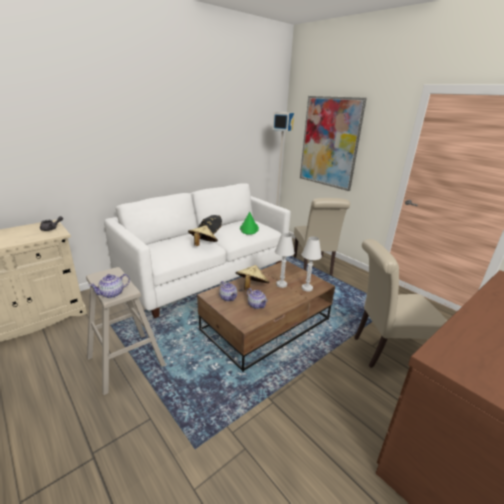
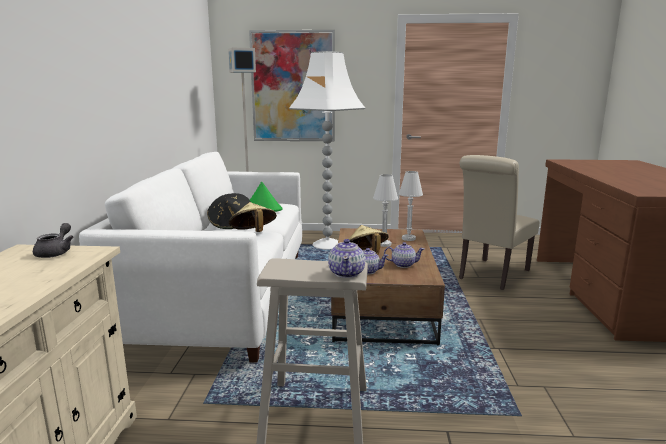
camera: 45 degrees left, 10 degrees down
beige chair [294,198,350,276] -> white floor lamp [289,51,365,250]

